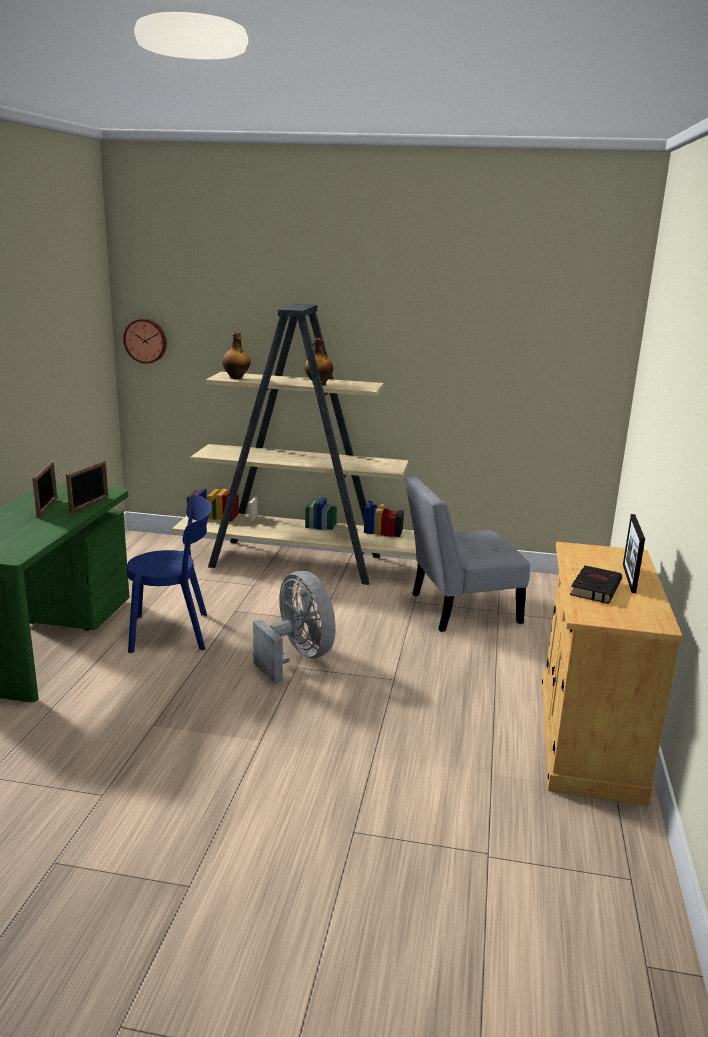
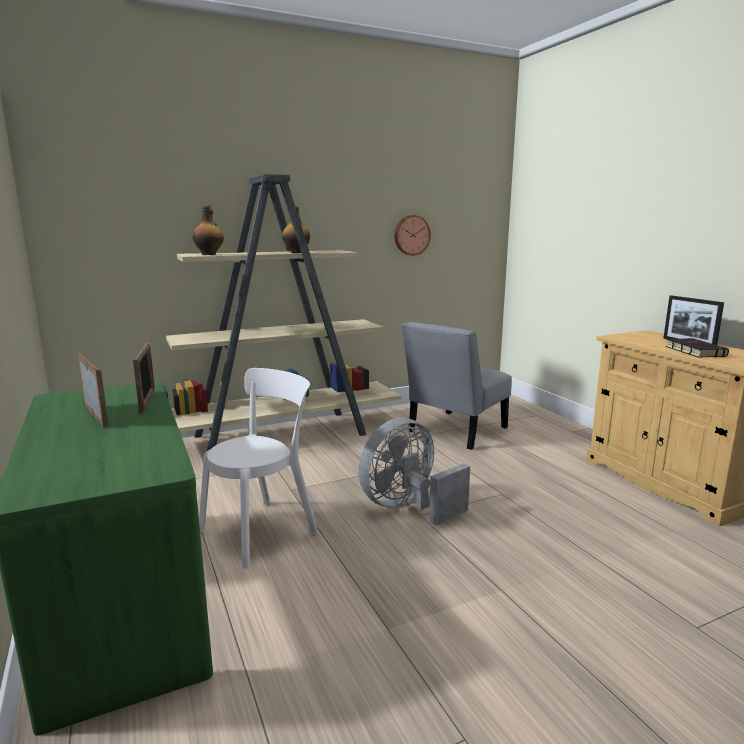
camera: 35 degrees left, 5 degrees down
wall clock [123,319,167,364] -> wall clock moved to [394,215,431,255]
blue chair [127,495,212,653] -> white chair [199,368,319,568]
grey fan [253,571,336,684] -> grey fan turned 60 degrees counterclockwise [358,418,470,526]

